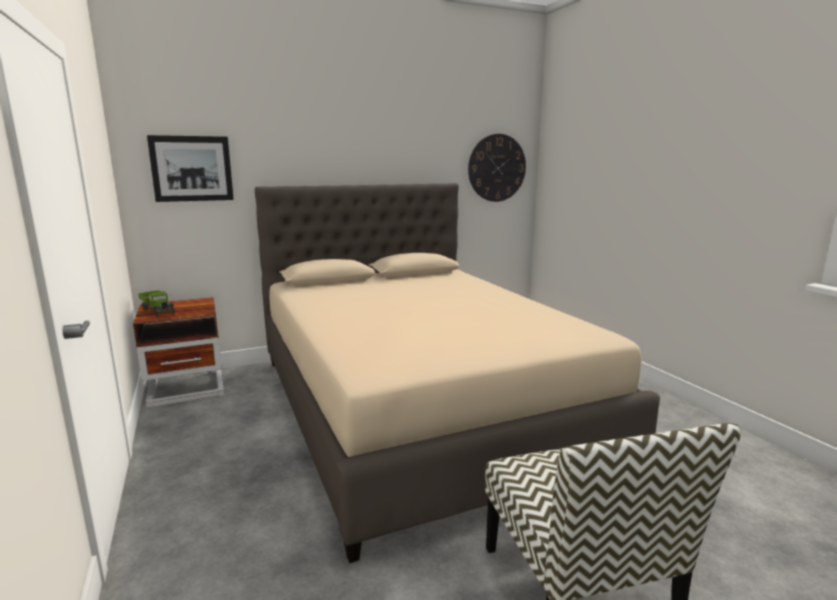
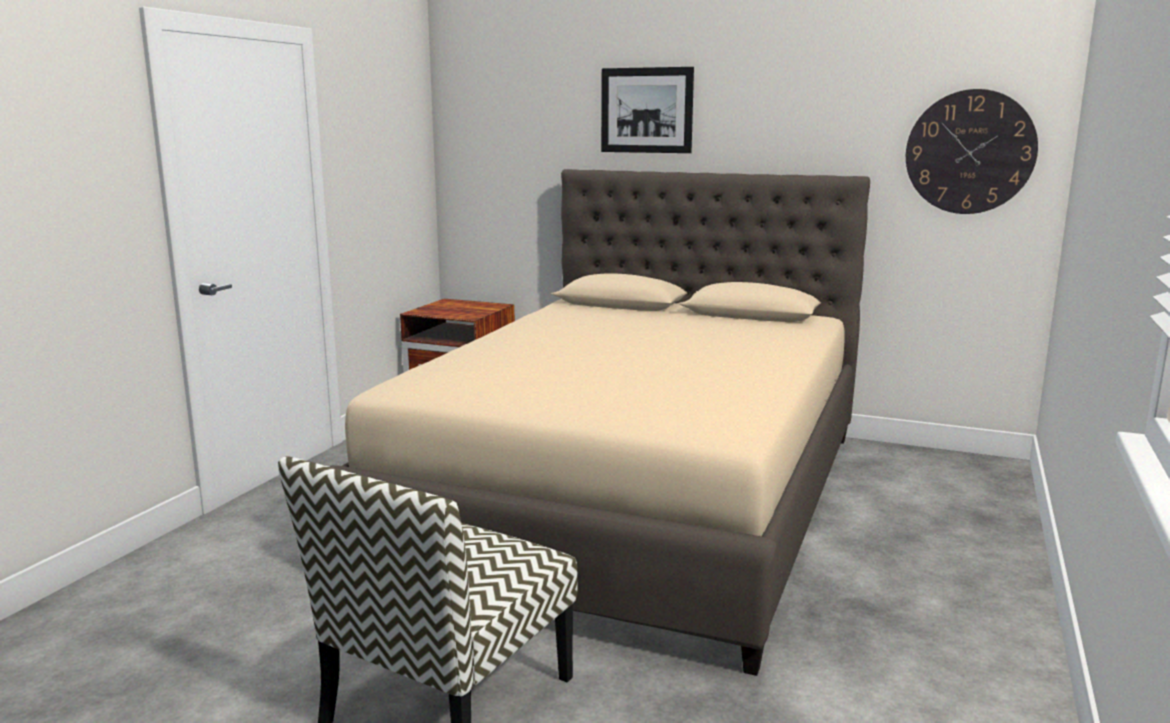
camera: 45 degrees right, 0 degrees up
toy truck [138,290,175,317] -> none
picture [147,135,234,202] -> picture moved to [601,67,694,153]

